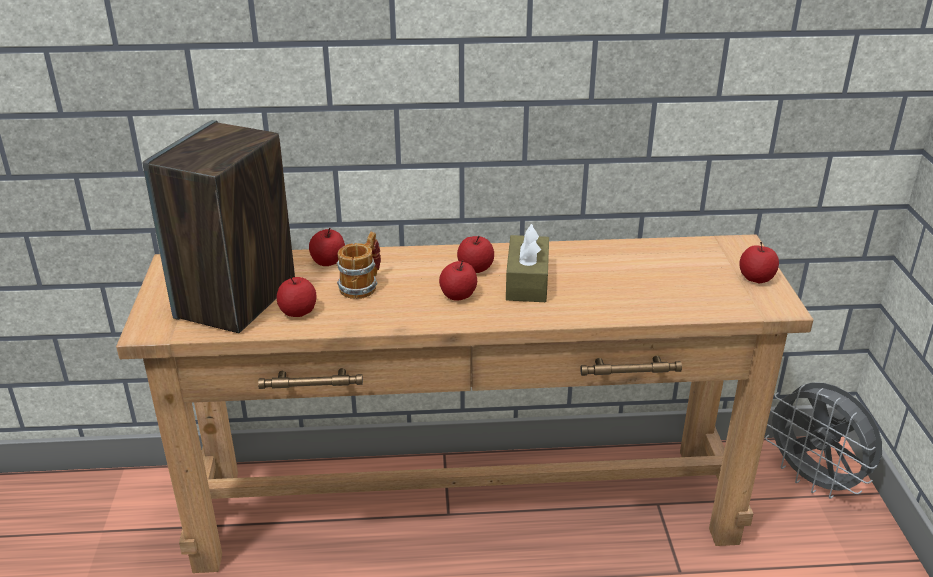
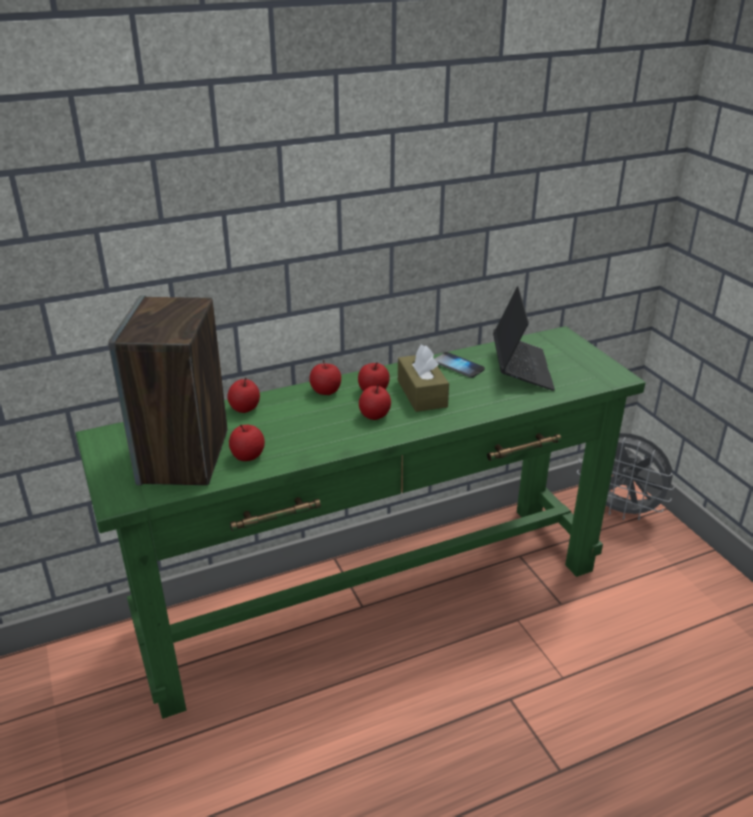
camera: 20 degrees left, 0 degrees up
brown console table [116,234,813,573] -> green console table [75,326,646,719]
mug [336,232,381,299] -> none
apple [739,242,779,283] -> apple moved to [309,360,341,395]
none -> phone [434,352,485,378]
none -> laptop [493,286,555,391]

